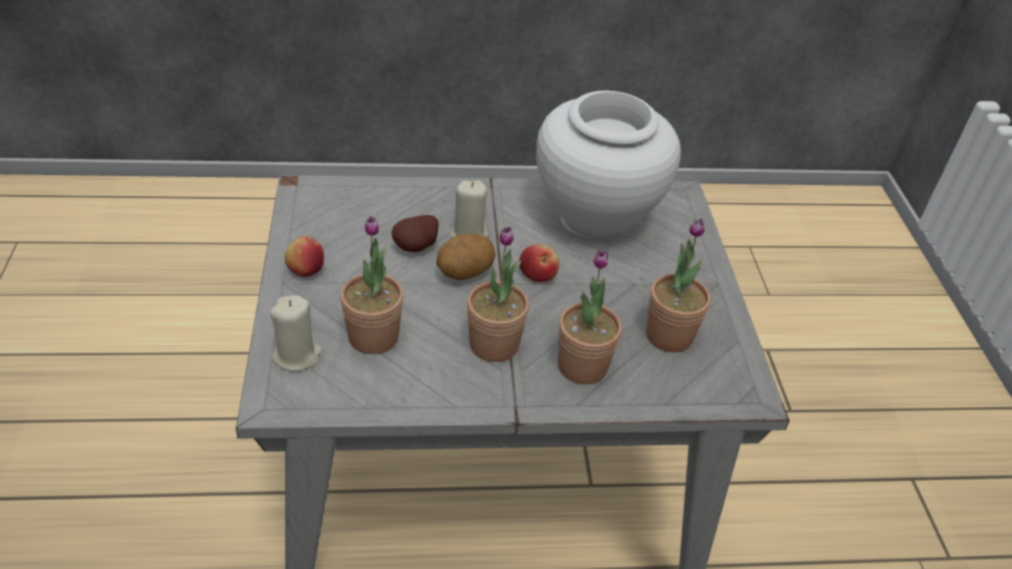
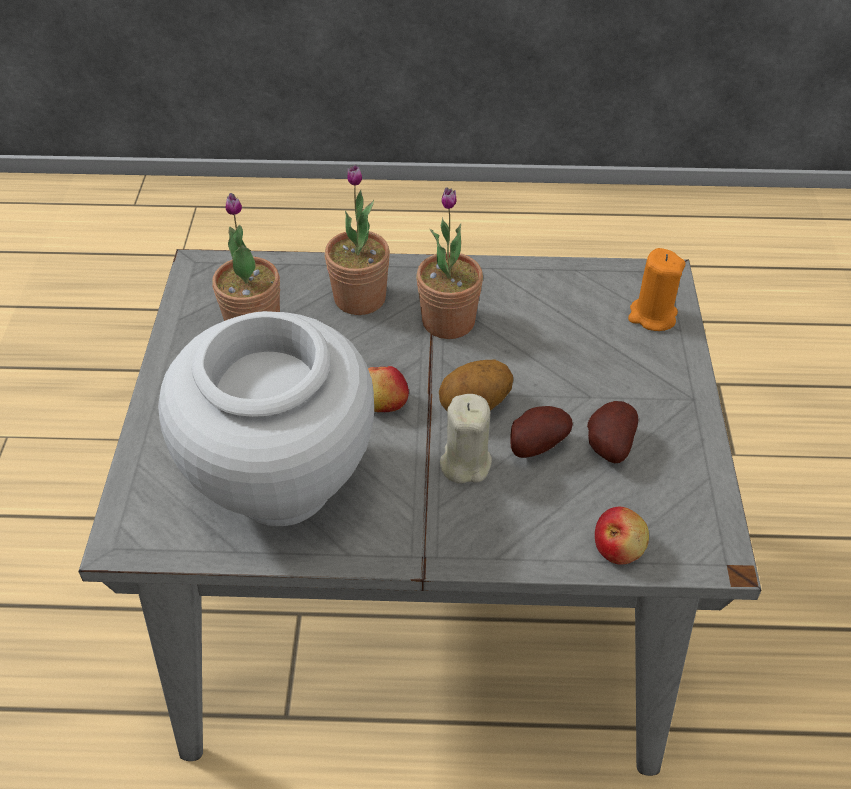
camera: 170 degrees left, 5 degrees up
beige candle [270,295,322,371] -> orange candle [628,248,686,331]
apple [284,236,324,277] -> apple moved to [595,507,649,564]
potted plant [340,216,404,354] -> none
none -> potato [587,401,638,463]

